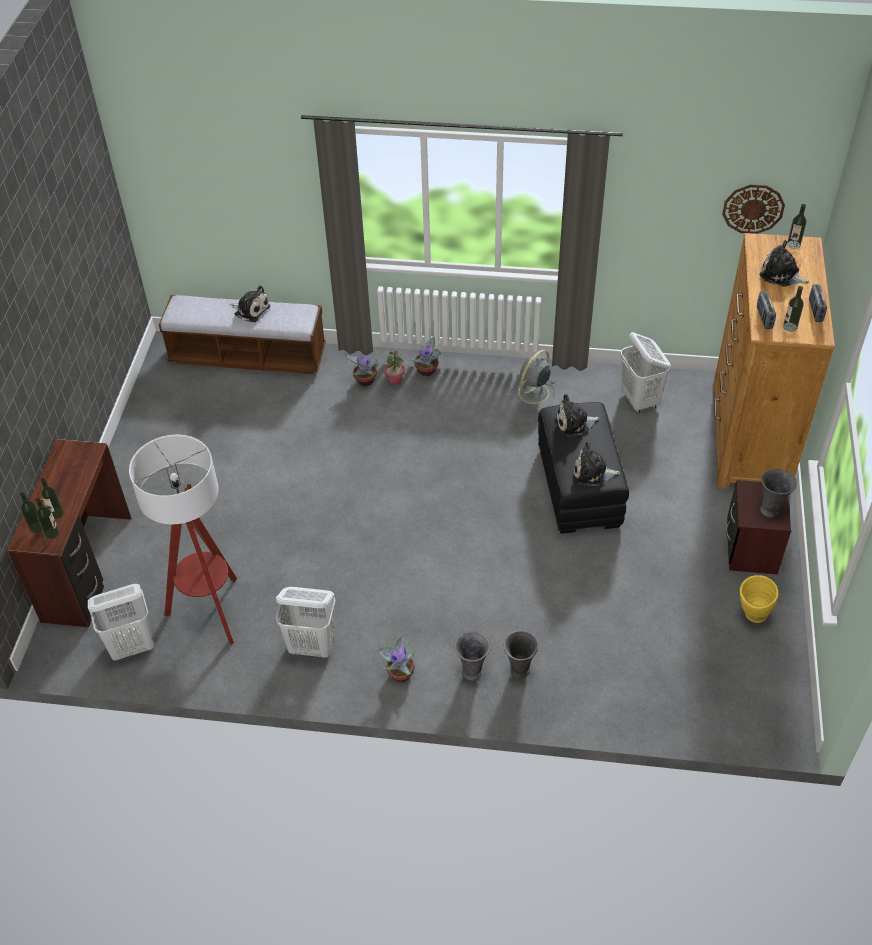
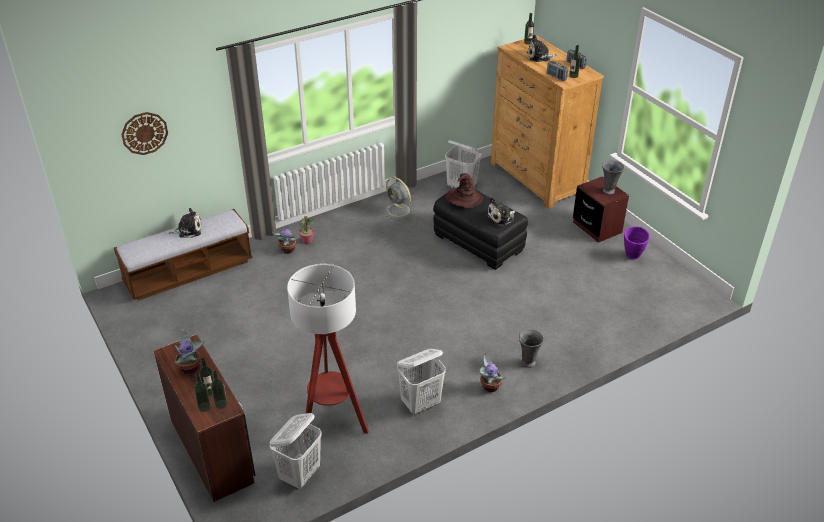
camera: 40 degrees left, 10 degrees down
potted plant [411,334,441,376] -> potted plant moved to [174,329,204,374]
grey vase [504,631,539,679] -> none
grey fan [511,350,555,411] -> grey fan turned 45 degrees counterclockwise [382,177,416,220]
plush toy [555,394,600,437] -> brown hat [446,173,483,208]
wall clock [722,184,785,234] -> wall clock moved to [121,112,168,155]
yellow vase [740,575,778,623] -> purple vase [624,226,649,260]

